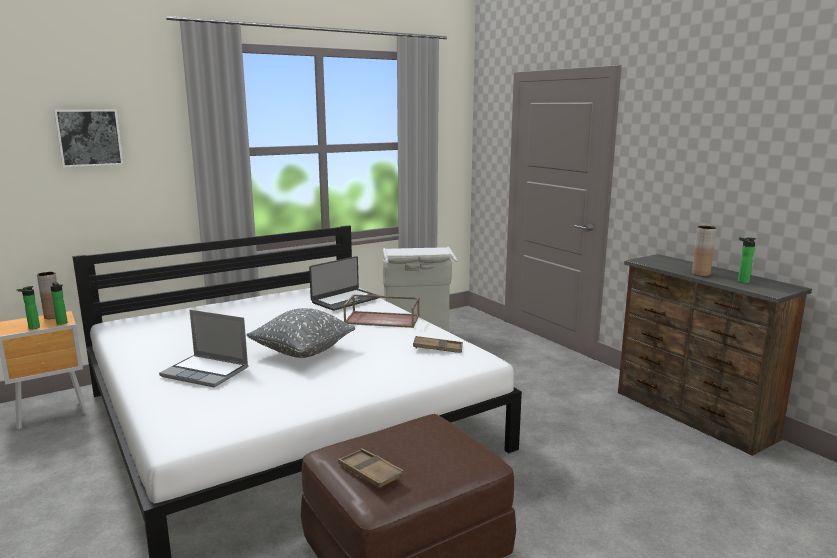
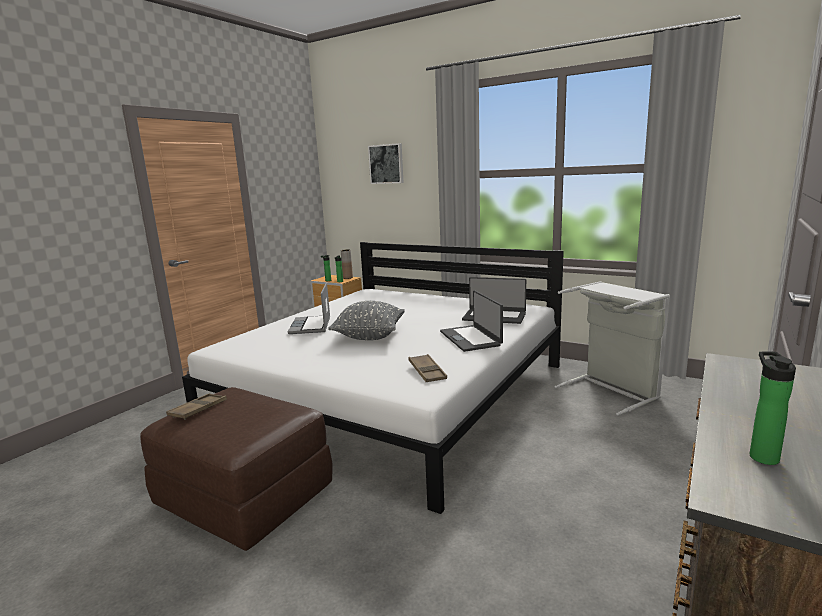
camera: 65 degrees right, 0 degrees up
brown tray [343,294,420,328] -> laptop [440,290,503,352]
brown vase [692,226,716,276] -> none

